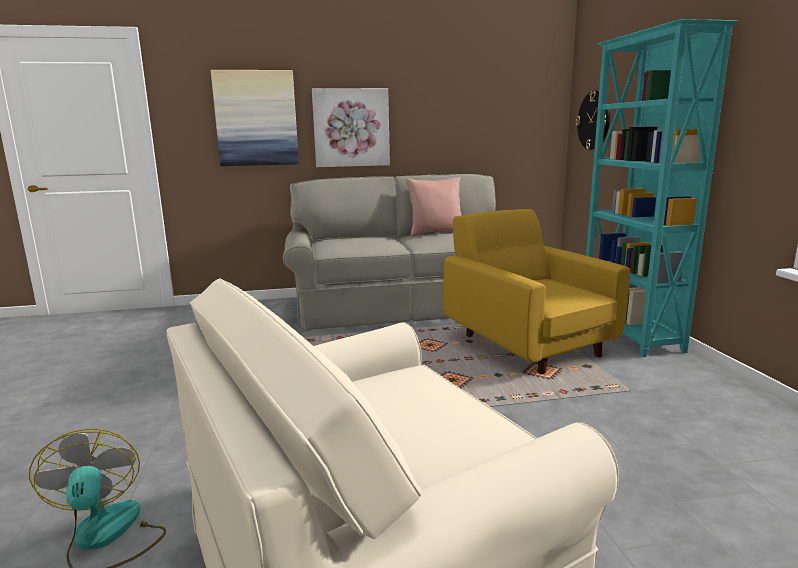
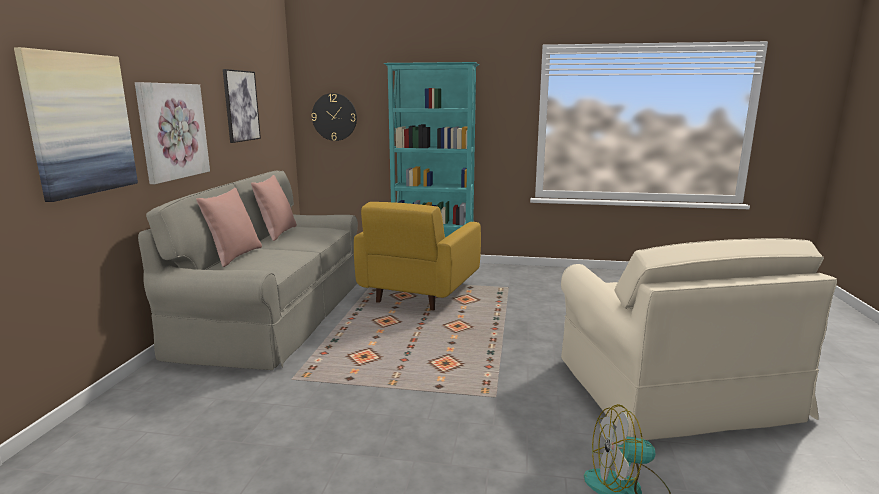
camera: 70 degrees left, 0 degrees up
yellow armchair [443,209,630,374] -> yellow armchair turned 60 degrees counterclockwise [354,202,481,310]
none -> pink pillow [196,188,262,267]
none -> picture [223,69,261,143]

